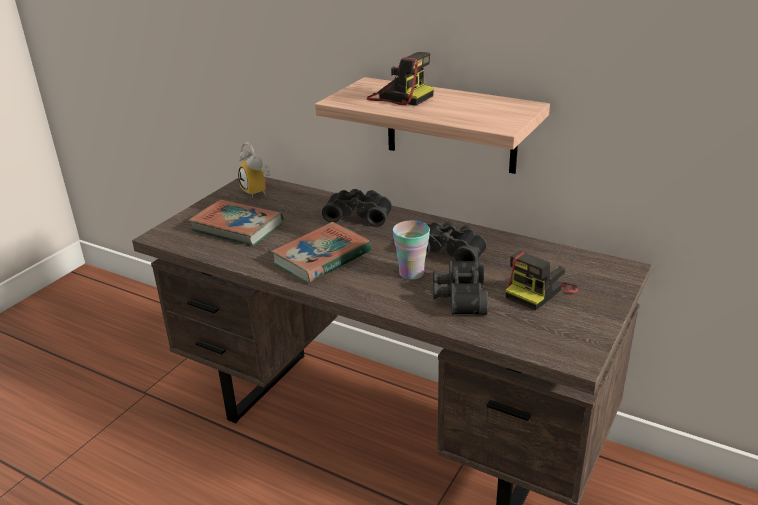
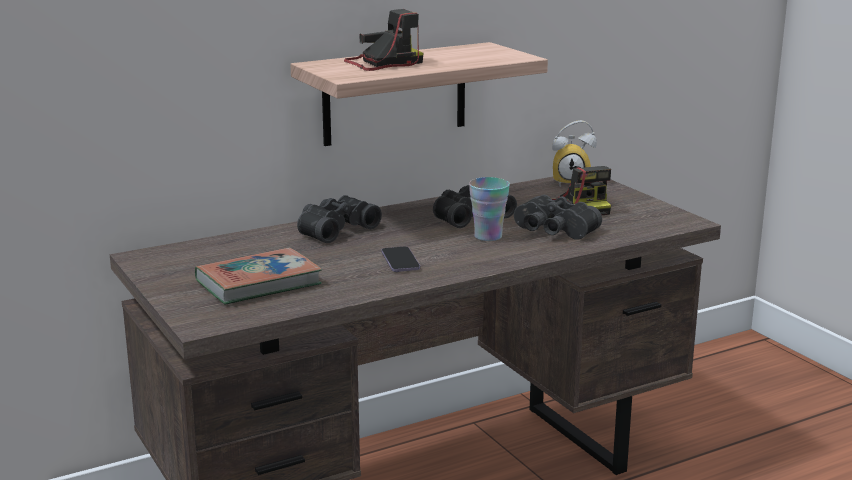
camera: 60 degrees left, 10 degrees down
alarm clock [238,142,272,198] -> alarm clock moved to [552,120,597,186]
book [271,222,371,283] -> phone [382,246,420,272]

